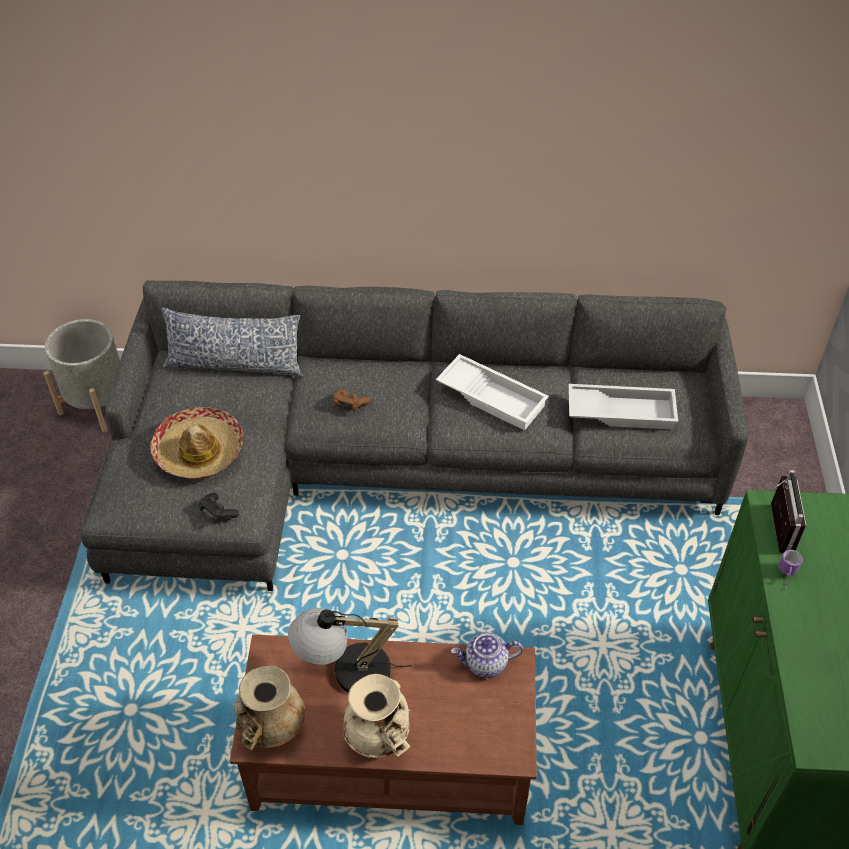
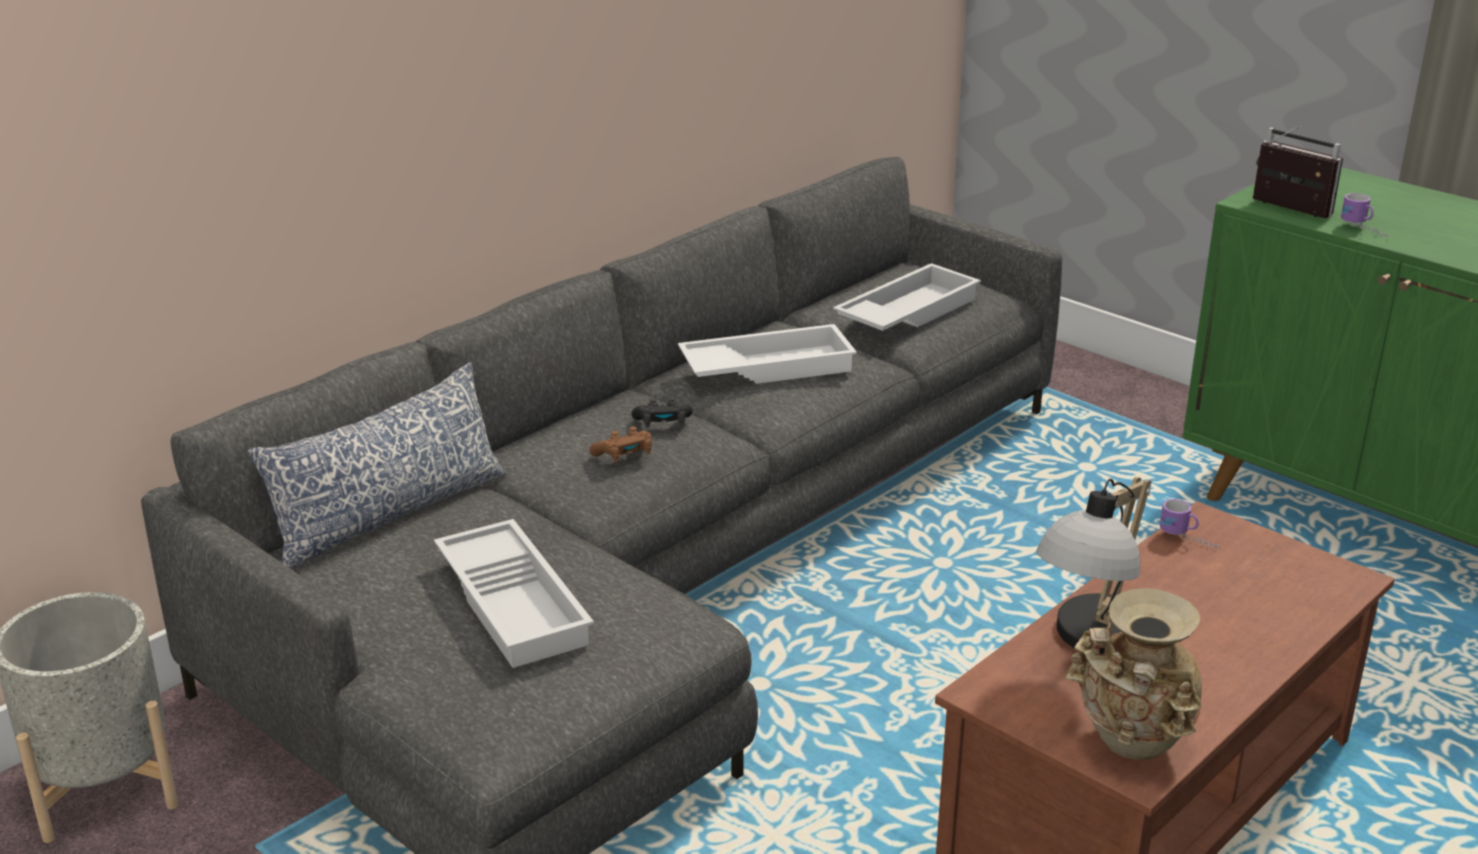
camera: 50 degrees left, 20 degrees down
hat [150,407,243,479] -> white tray [434,519,594,668]
black game controller [199,492,239,523] -> black game controller moved to [631,397,693,428]
beige vase [343,674,411,758] -> none
teapot [451,632,523,678] -> mug [1160,499,1220,549]

